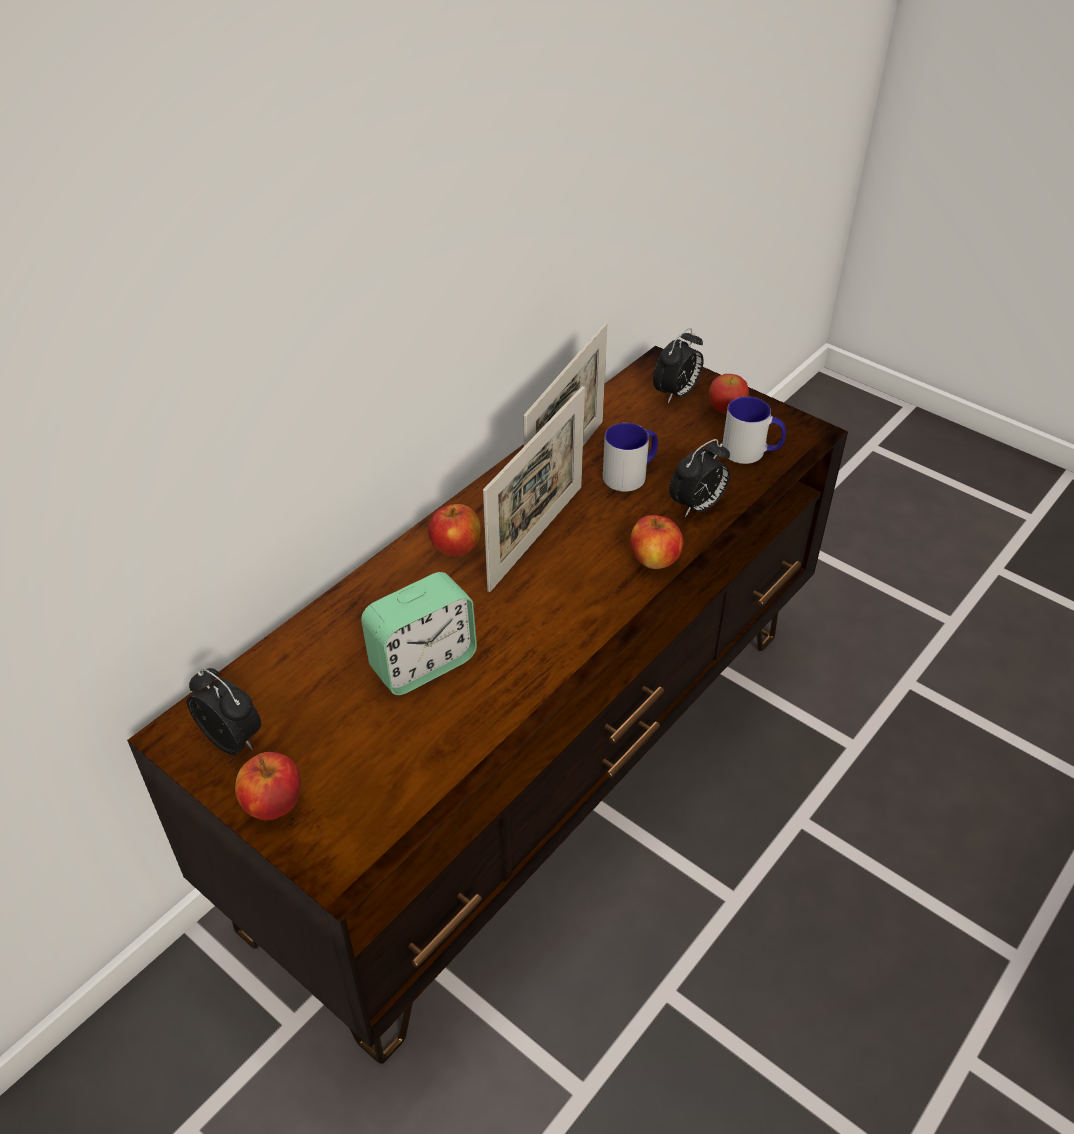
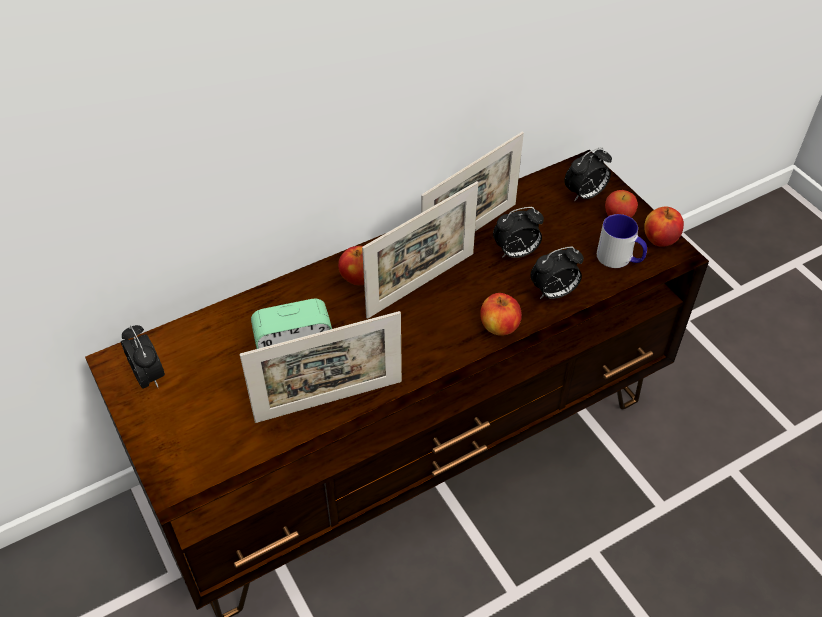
camera: 20 degrees right, 5 degrees up
apple [235,752,301,820] -> apple moved to [644,207,684,247]
mug [603,423,658,492] -> alarm clock [493,207,544,258]
none -> picture frame [240,311,402,423]

